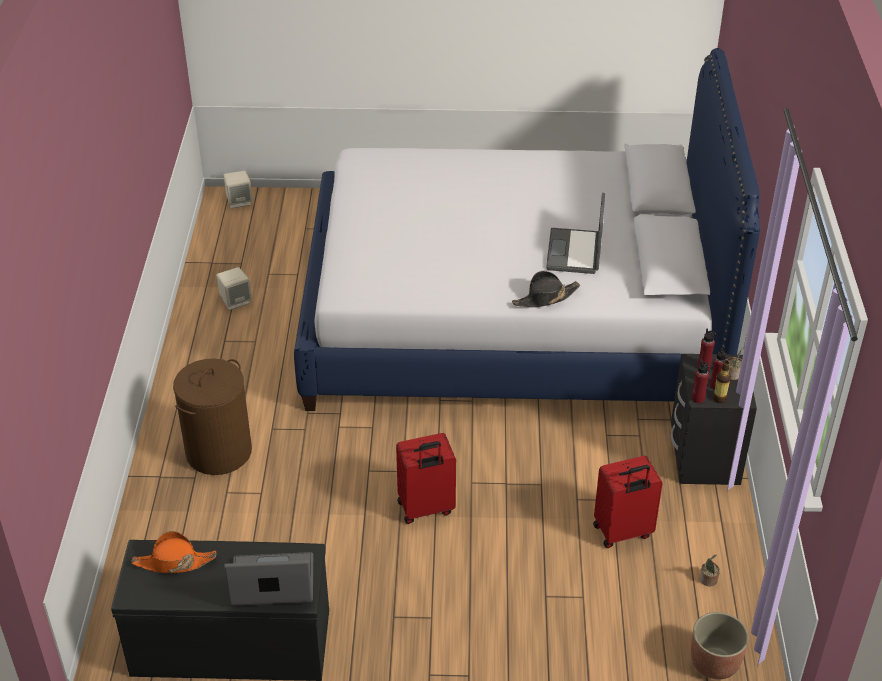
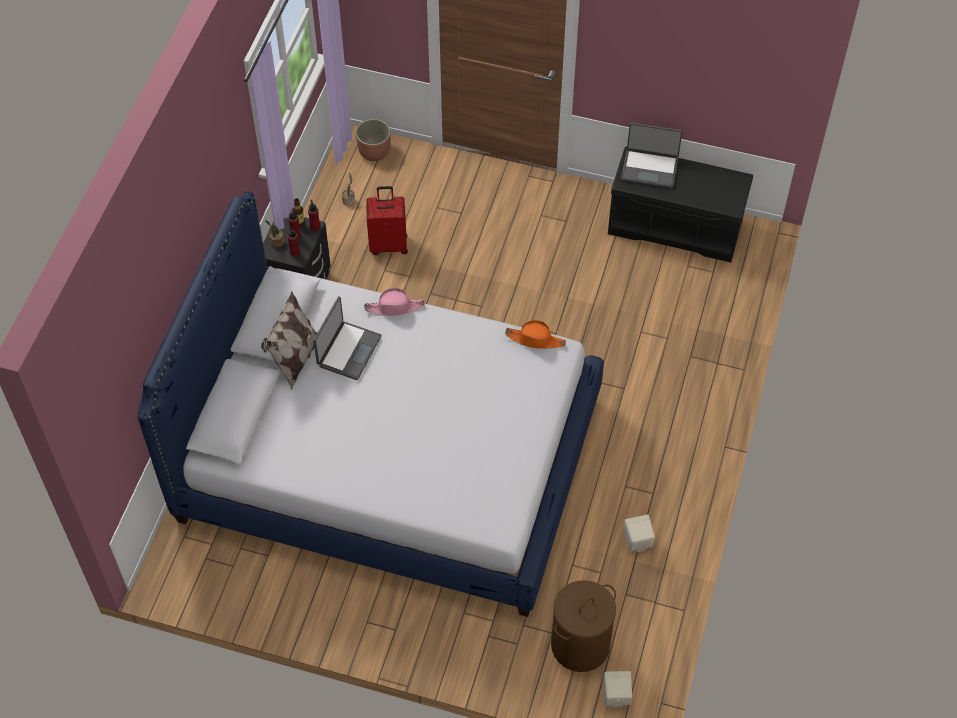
camera: 165 degrees left, 15 degrees up
orange hat [131,531,217,573] -> orange hat moved to [505,320,566,349]
brown laundry basket [173,358,252,475] -> brown laundry basket moved to [551,580,616,672]
red suitcase [396,433,456,524] -> none
black hat [512,271,580,308] -> pink hat [364,288,425,316]
none -> pillow [261,292,317,390]

